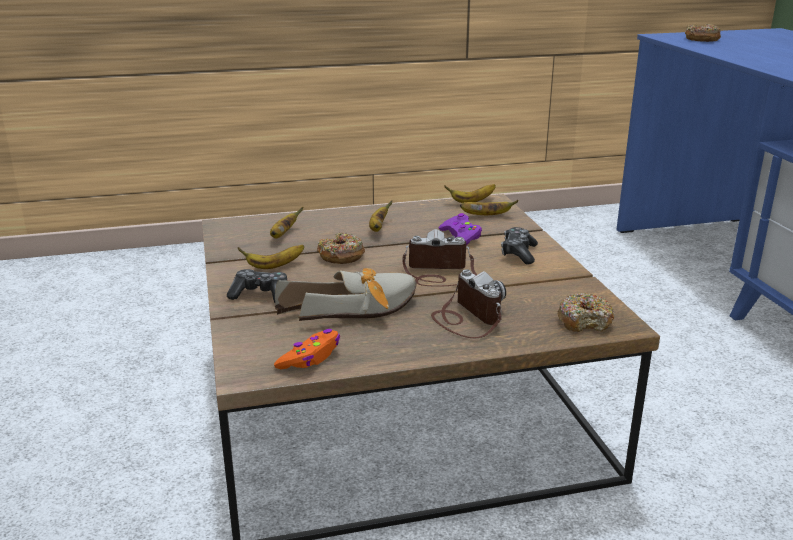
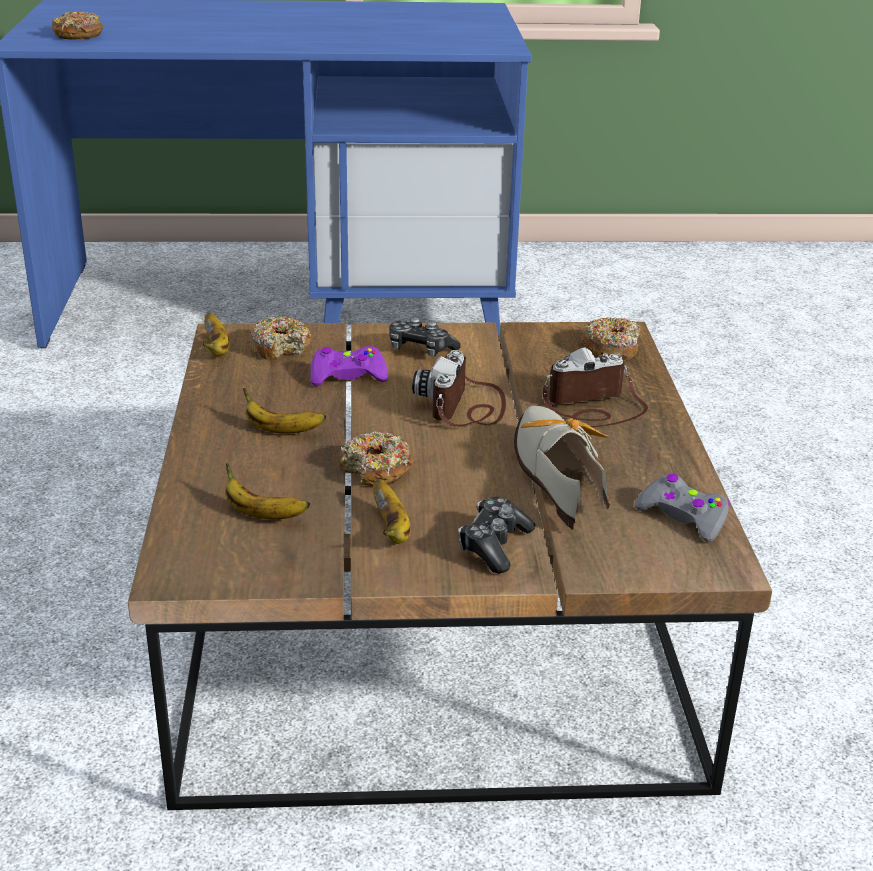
camera: 80 degrees left, 5 degrees up
orange game controller [274,329,340,369] -> grey game controller [635,474,730,542]
banana [460,200,518,215] -> donut [249,316,311,360]

